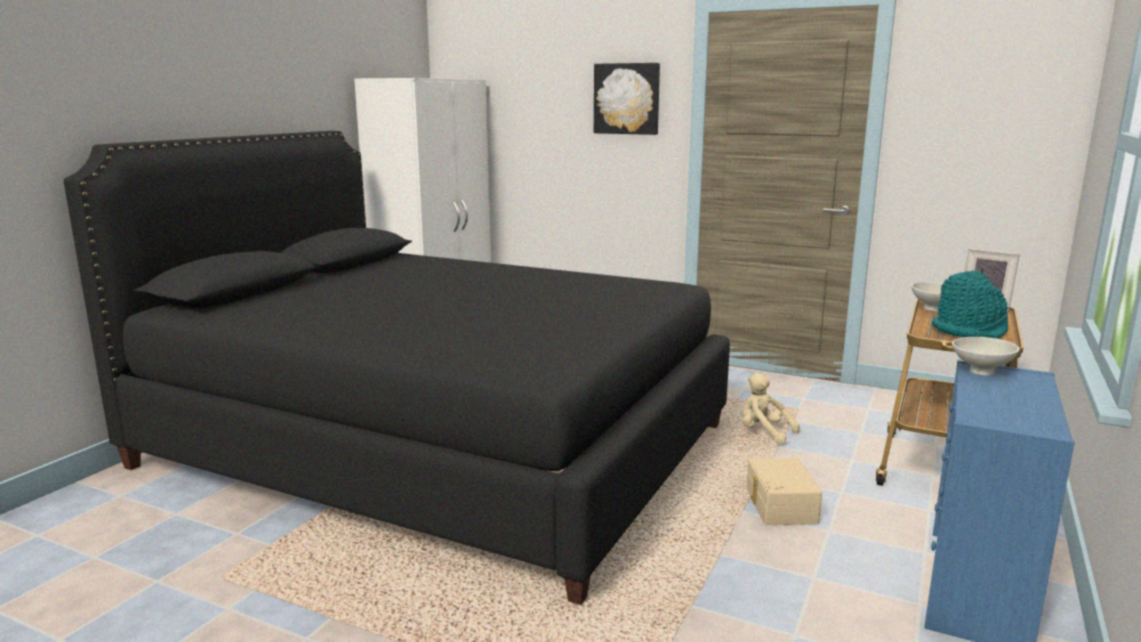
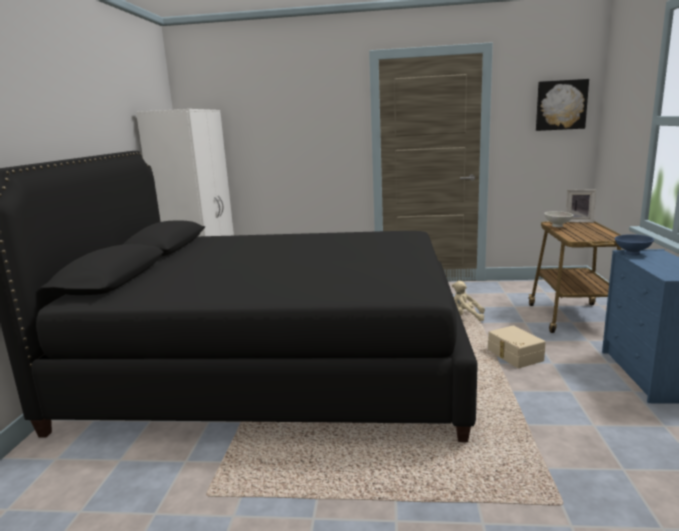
camera: 20 degrees left, 0 degrees up
picture [594,63,660,135] -> picture moved to [536,79,589,131]
turquoise hat [932,271,1008,338] -> none
white bowl [952,337,1020,375] -> blue bowl [615,234,654,255]

